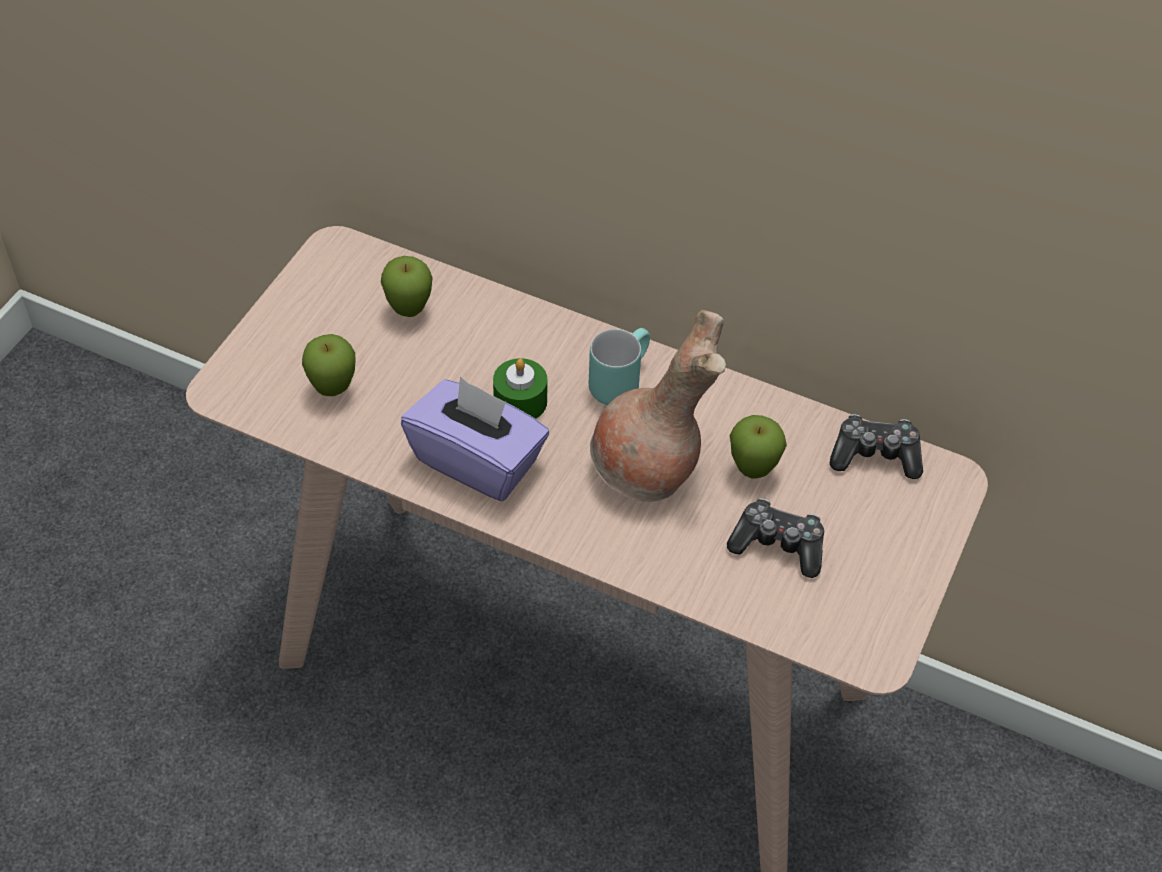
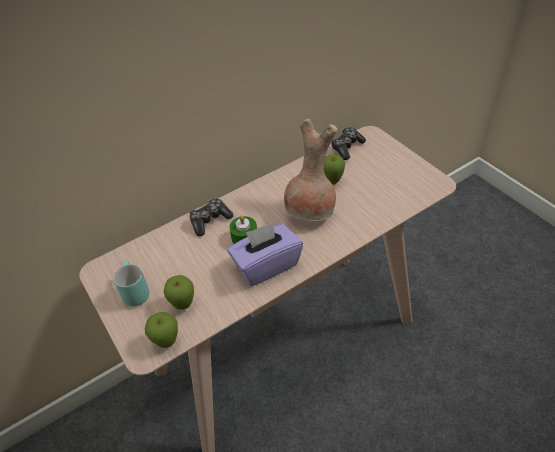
camera: 55 degrees left, 5 degrees down
apple [381,256,433,317] -> apple moved to [145,312,178,348]
turquoise mug [589,328,650,405] -> turquoise mug moved to [113,261,150,306]
game controller [727,498,824,578] -> game controller moved to [189,199,233,236]

